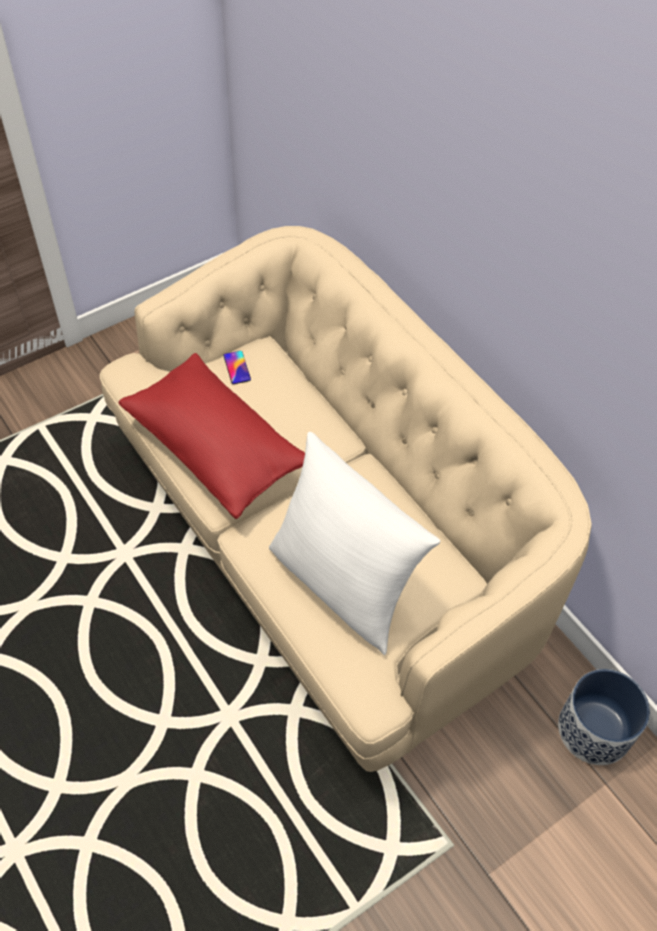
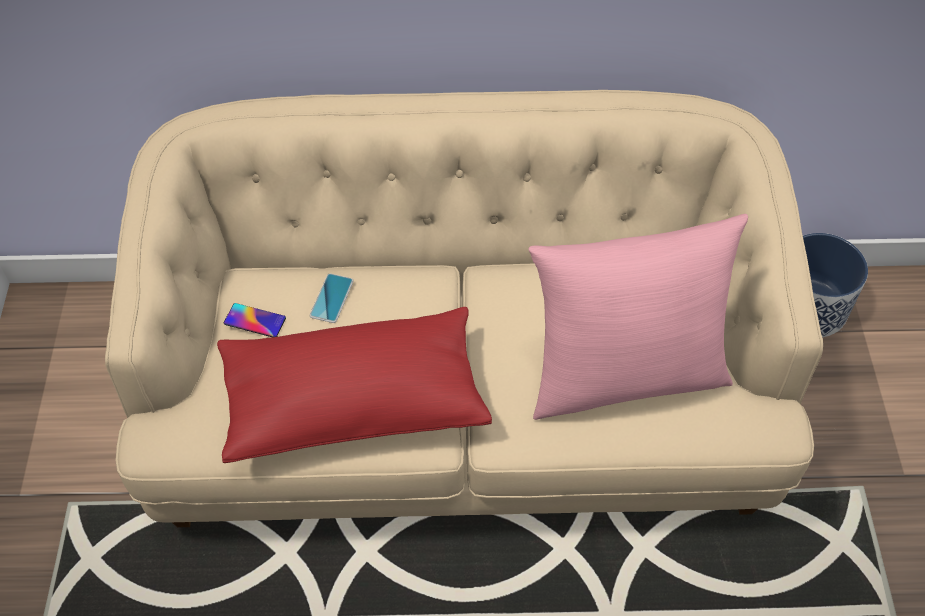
camera: 55 degrees left, 0 degrees up
white pillow [269,432,440,655] -> pink pillow [528,214,748,420]
none -> phone [310,274,353,323]

